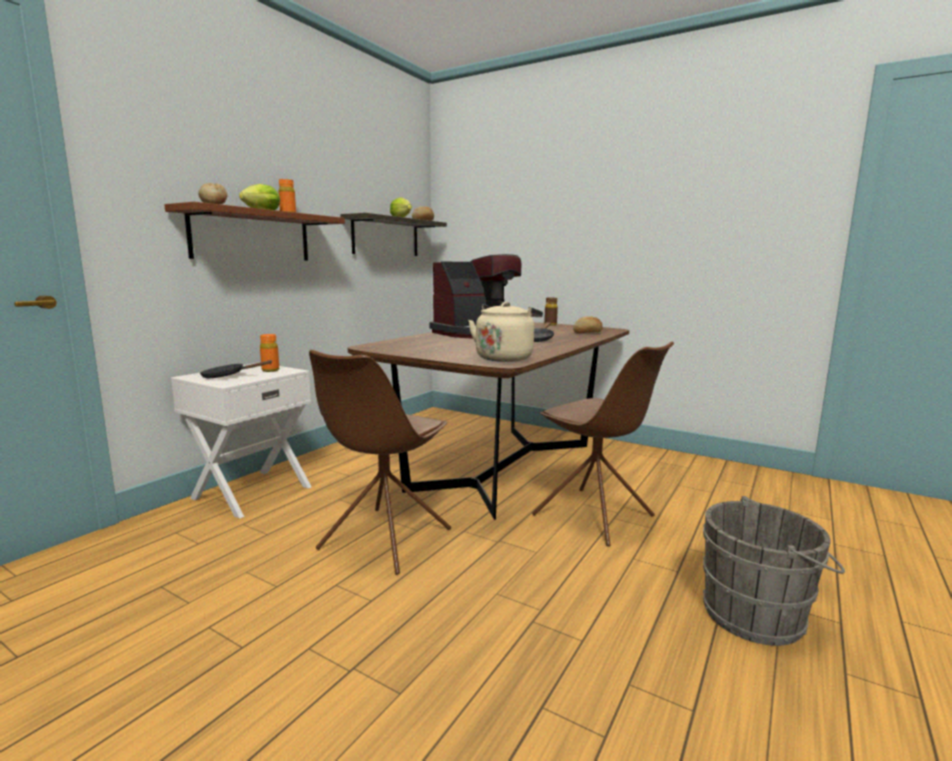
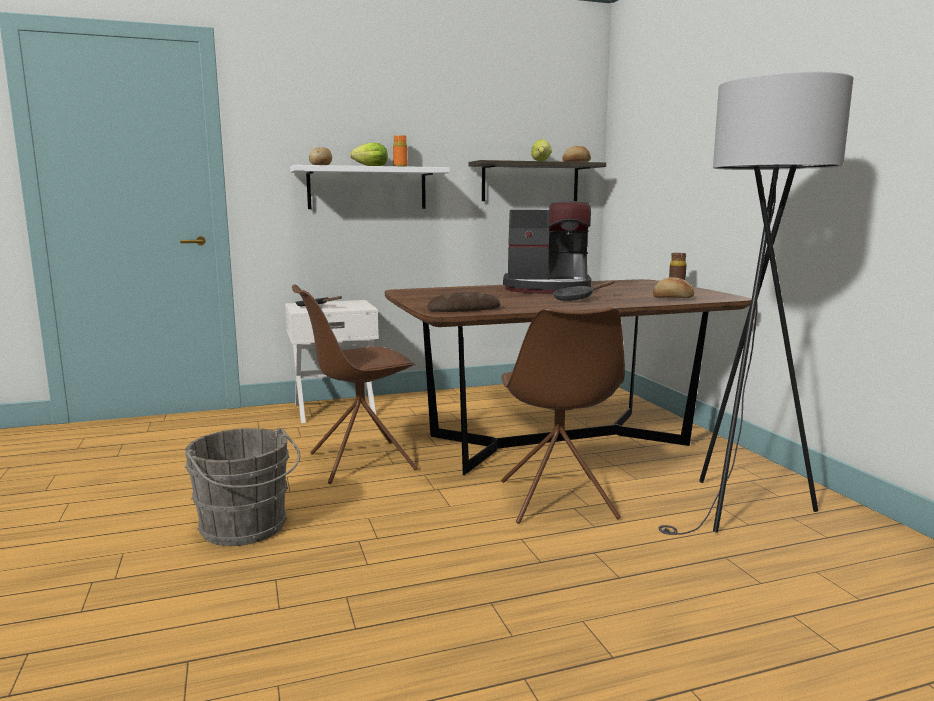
camera: 40 degrees right, 0 degrees up
brown shelf [164,202,345,260] -> white shelf [290,165,450,209]
orange bottle [260,334,279,372] -> none
beige kettle [468,302,543,362] -> bread [428,292,500,312]
grey bucket [703,496,845,646] -> grey bucket moved to [185,428,301,546]
none -> grey floor lamp [658,72,853,535]

